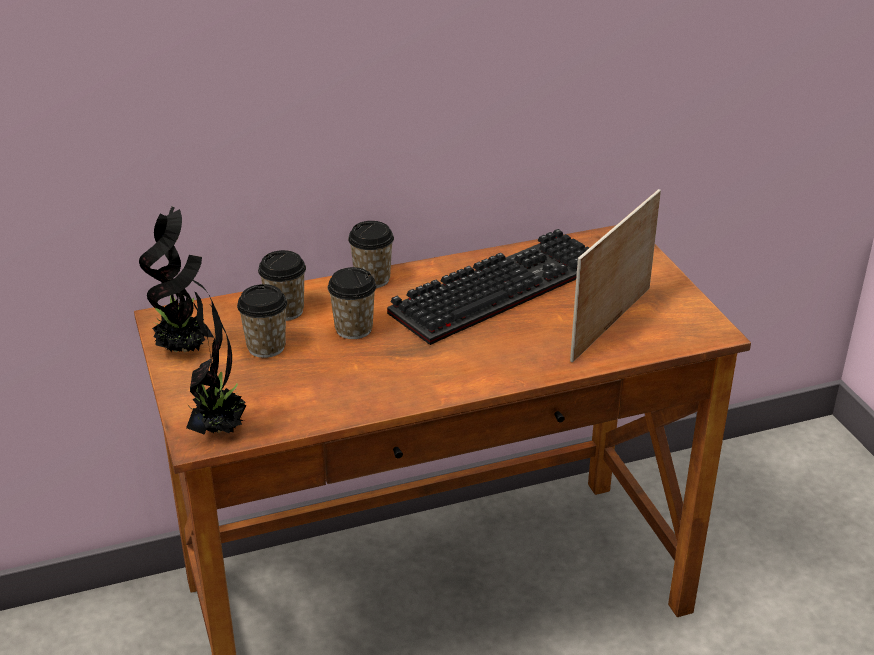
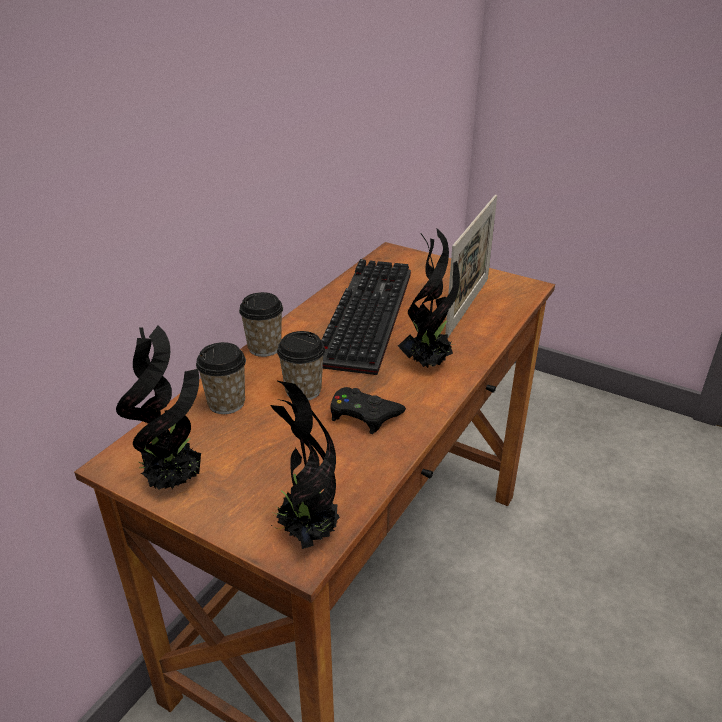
camera: 40 degrees left, 0 degrees up
cup [237,284,287,358] -> none
picture frame [570,189,661,363] -> picture frame turned 150 degrees counterclockwise [445,195,497,339]
none -> black game controller [330,387,406,434]
none -> potted plant [398,229,460,368]

